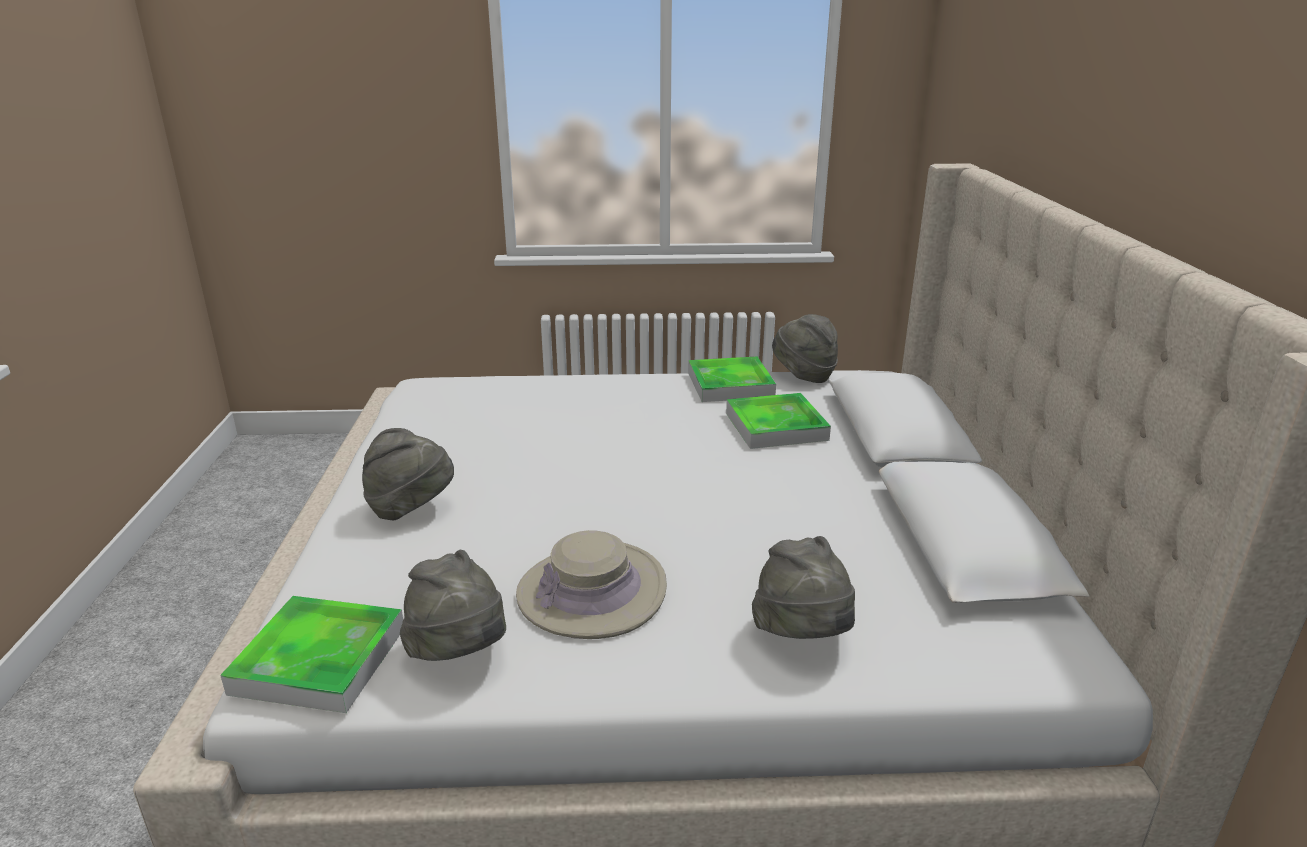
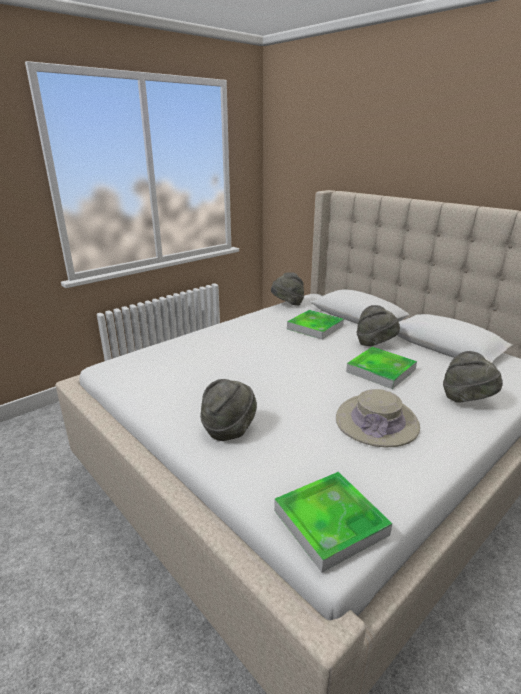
camera: 40 degrees left, 0 degrees up
grey hat [400,550,506,661] -> grey hat moved to [356,305,400,346]
tray [688,357,776,402] -> tray moved to [346,347,417,389]

